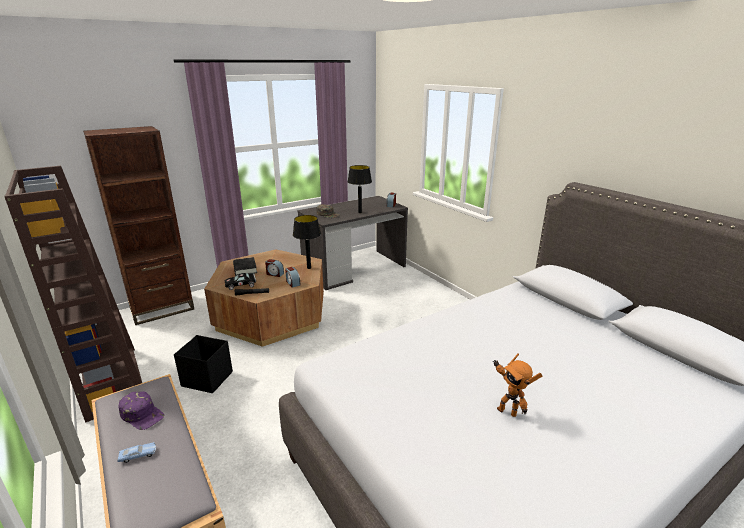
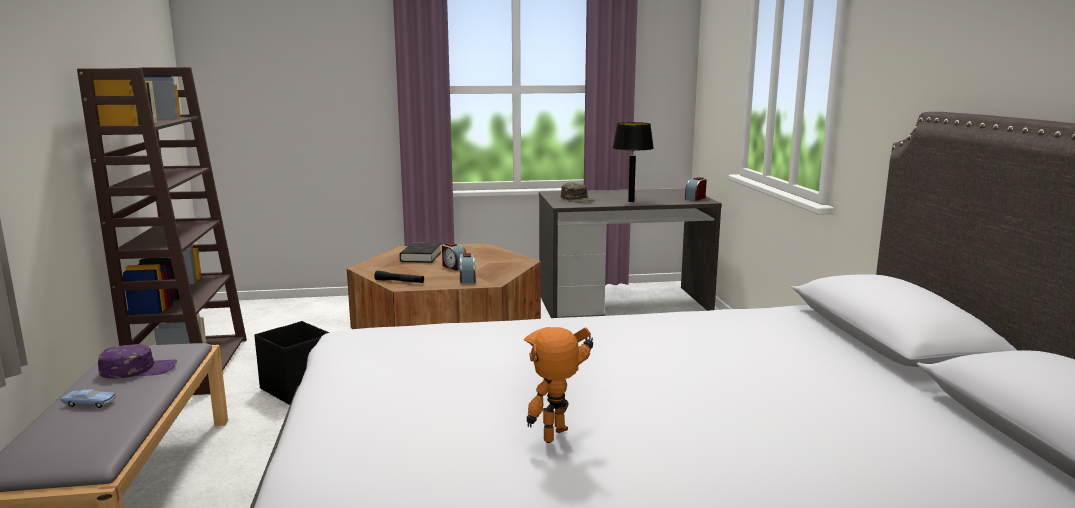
camera: 25 degrees right, 10 degrees down
brown bookcase [83,126,194,325] -> none
purple cap [118,391,164,430] -> purple cap turned 75 degrees counterclockwise [98,344,177,379]
black toy car [224,273,256,290] -> none
black table lamp [293,215,321,269] -> none
toy robot [493,353,543,417] -> toy robot turned 60 degrees clockwise [524,327,593,443]

